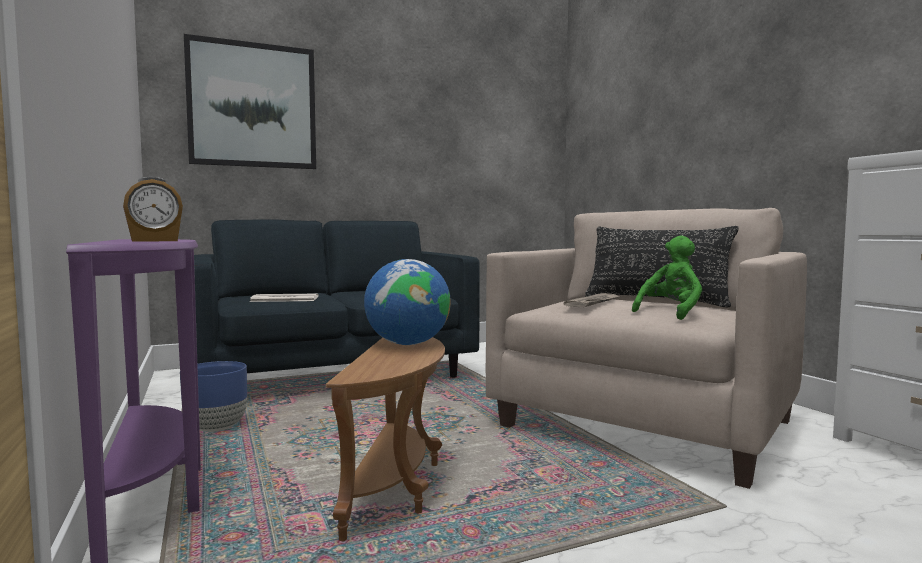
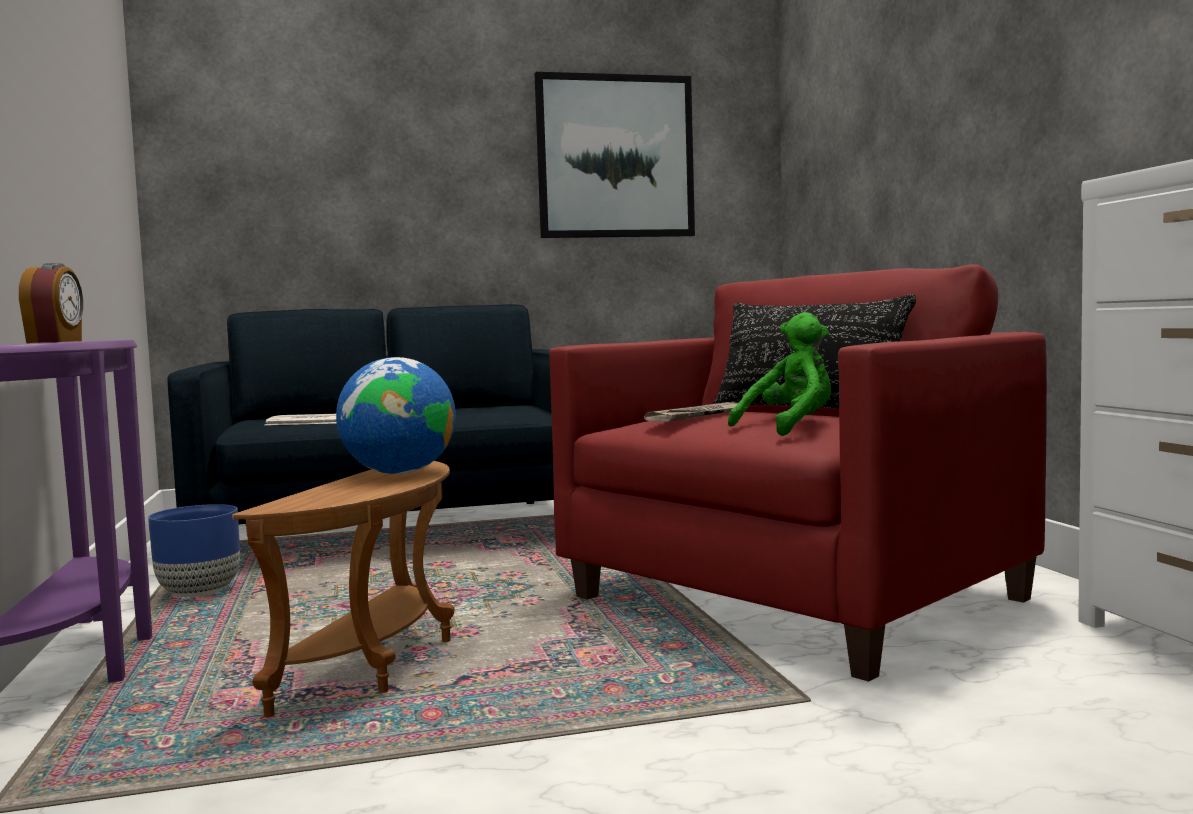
camera: 10 degrees right, 0 degrees up
alarm clock [123,177,183,242] -> alarm clock turned 75 degrees counterclockwise [19,263,83,343]
picture [184,34,316,169] -> picture moved to [535,72,695,238]
beige armchair [486,208,807,489] -> red armchair [549,264,1047,682]

